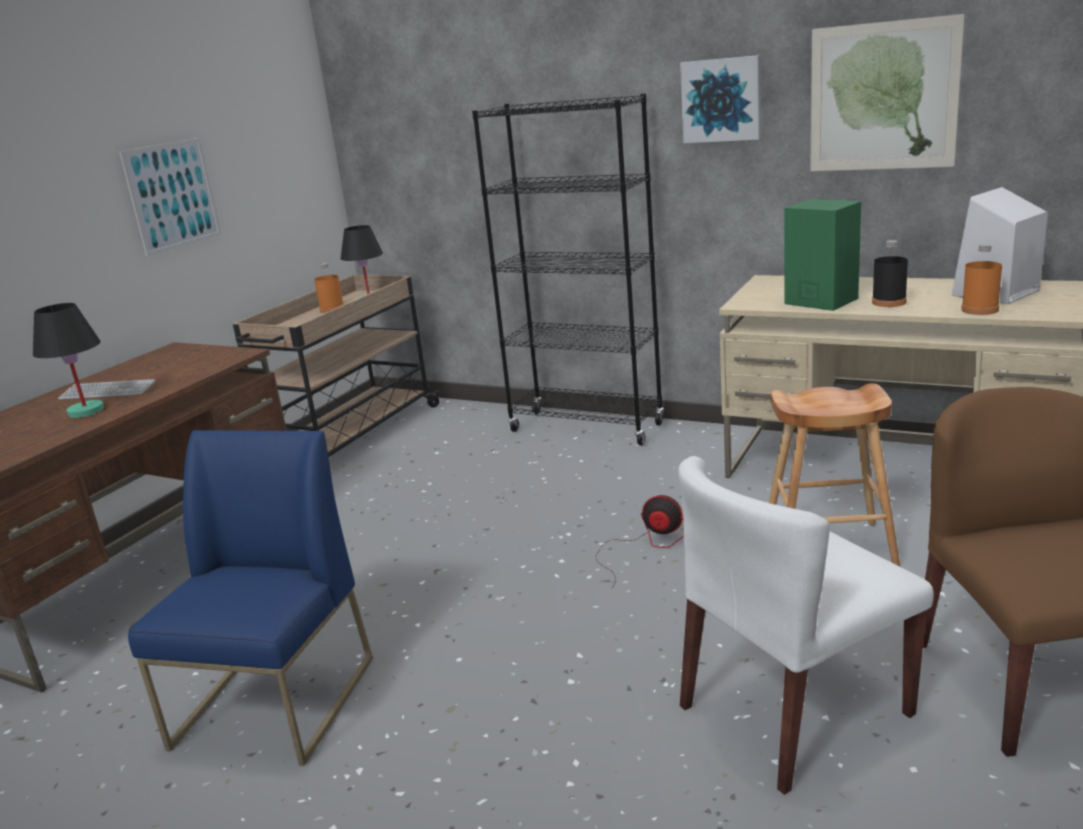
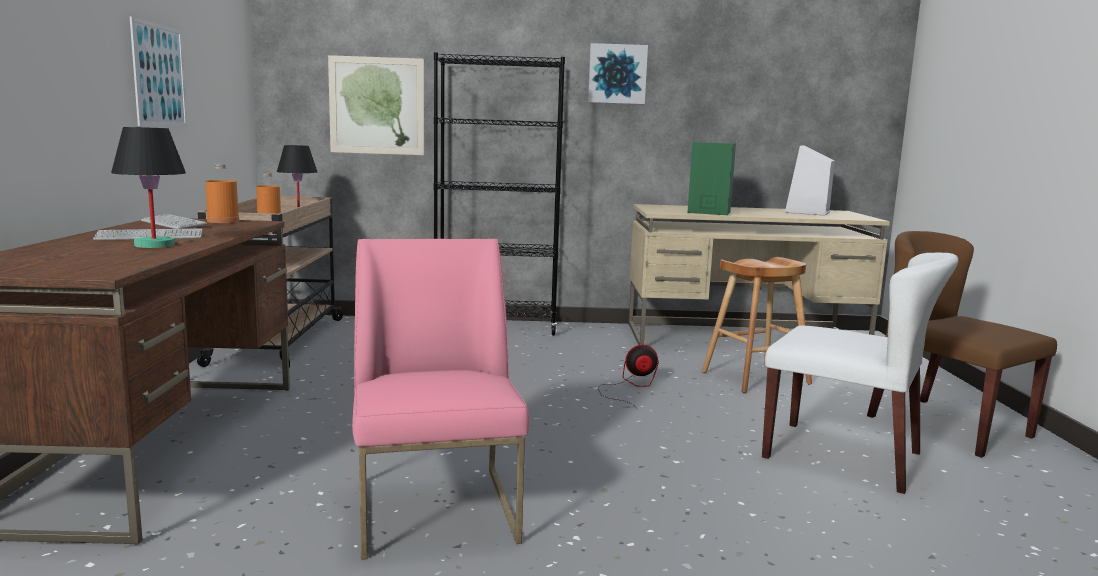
camera: 30 degrees left, 10 degrees down
blue chair [128,430,373,766] -> pink chair [352,239,529,560]
white chair [678,456,934,795] -> white chair turned 90 degrees counterclockwise [762,253,958,494]
picture [810,14,965,171] -> picture moved to [328,55,424,155]
black bottle [872,240,908,307] -> none
orange bottle [961,244,1002,315] -> orange bottle moved to [205,164,239,223]
none -> keyboard [141,214,208,229]

